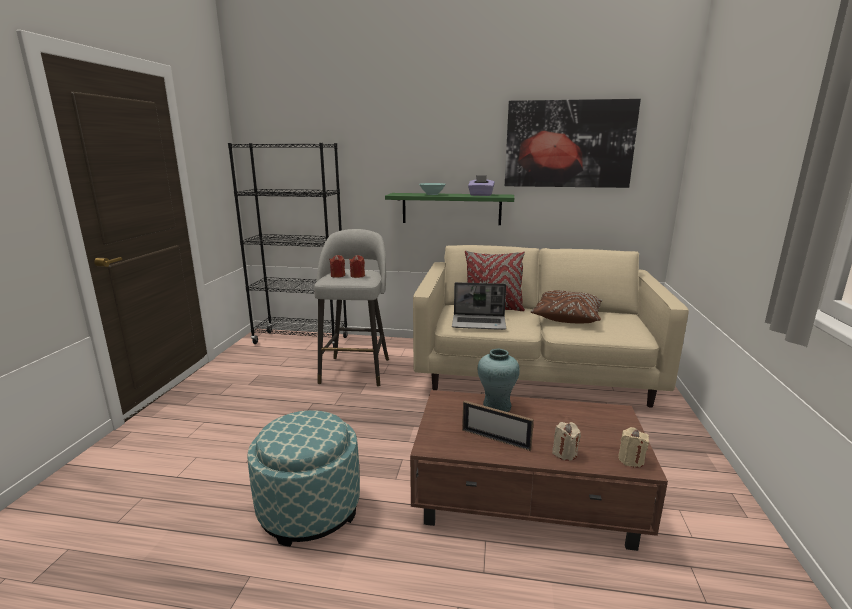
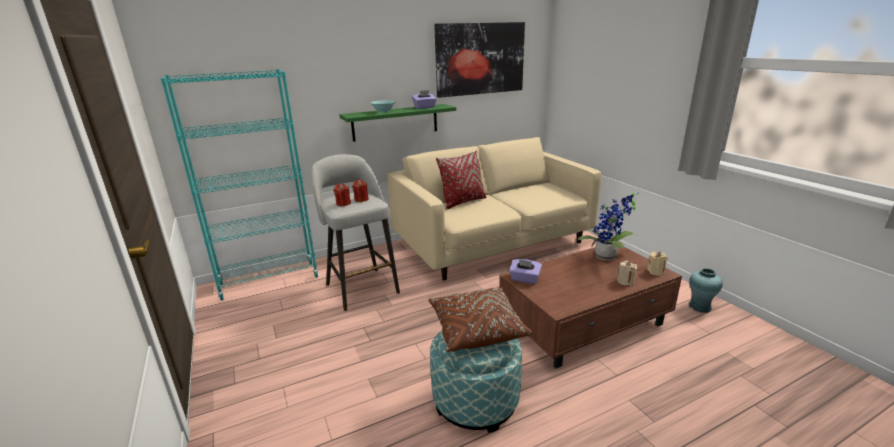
camera: 35 degrees left, 5 degrees up
black bookcase [228,143,348,348] -> turquoise bookcase [160,69,319,300]
laptop [452,282,506,330] -> none
picture frame [462,400,534,451] -> none
turquoise vase [477,349,520,412] -> turquoise vase moved to [689,268,723,313]
brown pillow [531,290,603,323] -> brown pillow moved to [428,288,533,352]
none -> purple tissue box [509,259,542,284]
none -> potted plant [578,192,639,261]

